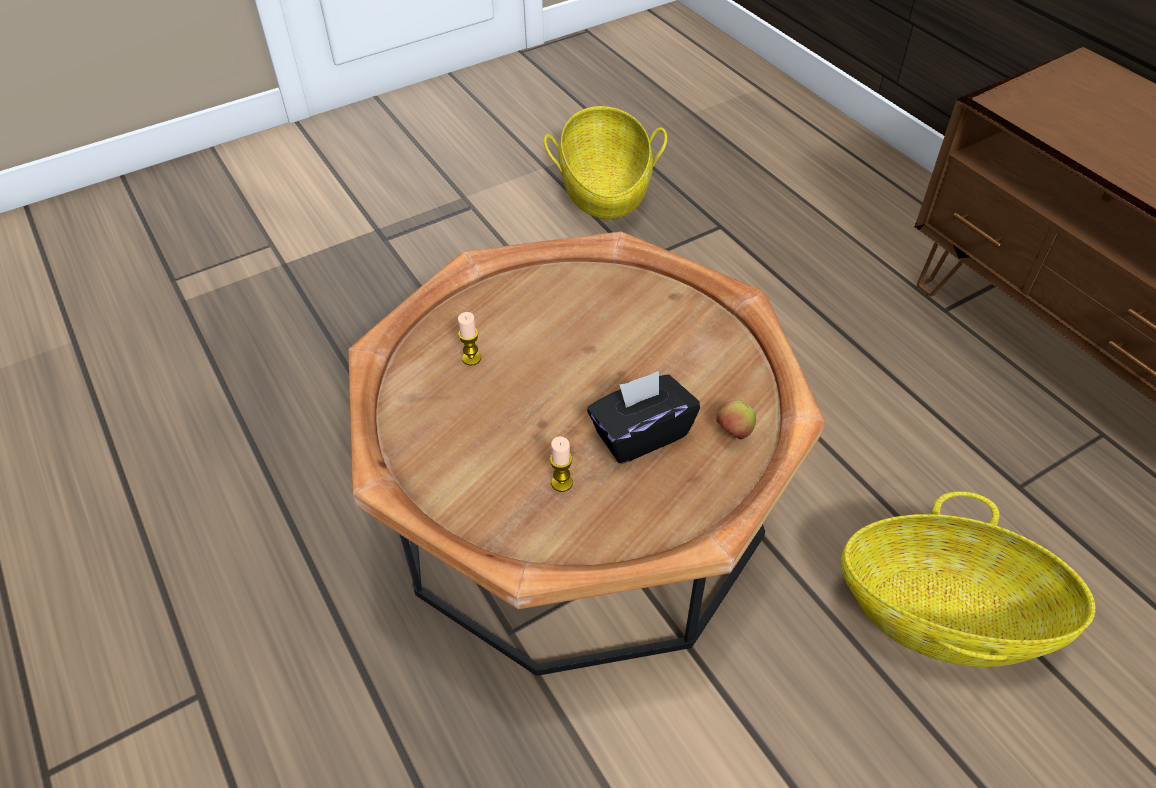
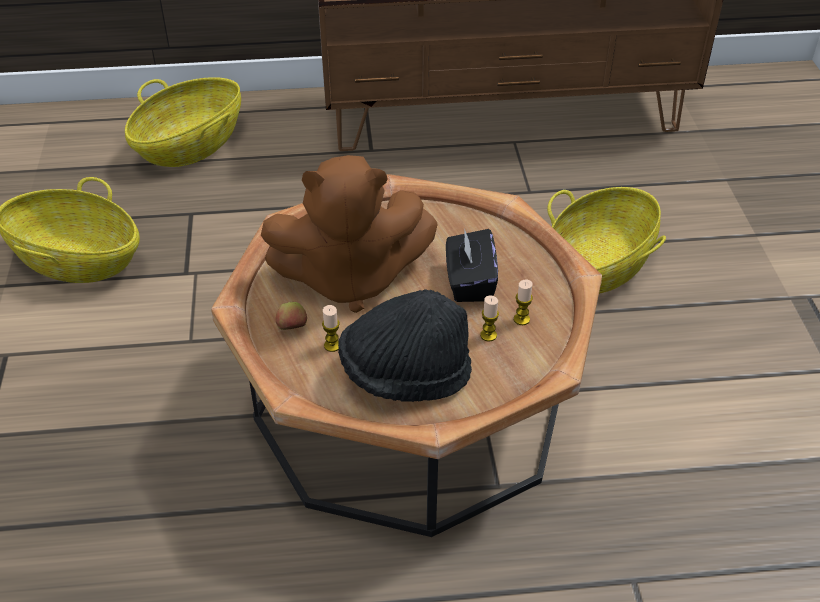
camera: 65 degrees left, 5 degrees down
apple [716,400,756,440] -> apple moved to [276,302,307,330]
none -> basket [125,77,241,167]
none -> brown plush toy [261,155,438,313]
none -> black hat [338,289,472,402]
none -> candle [514,280,533,325]

